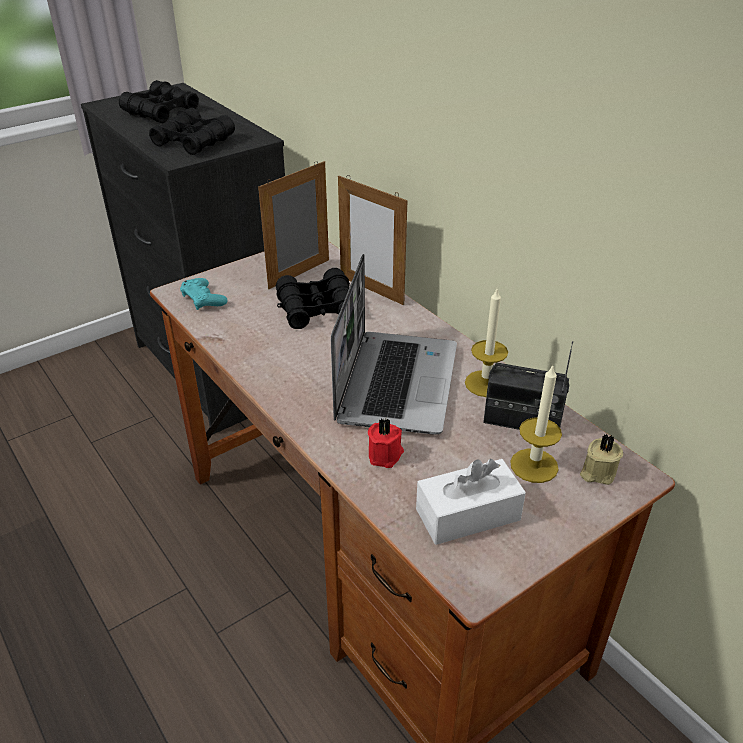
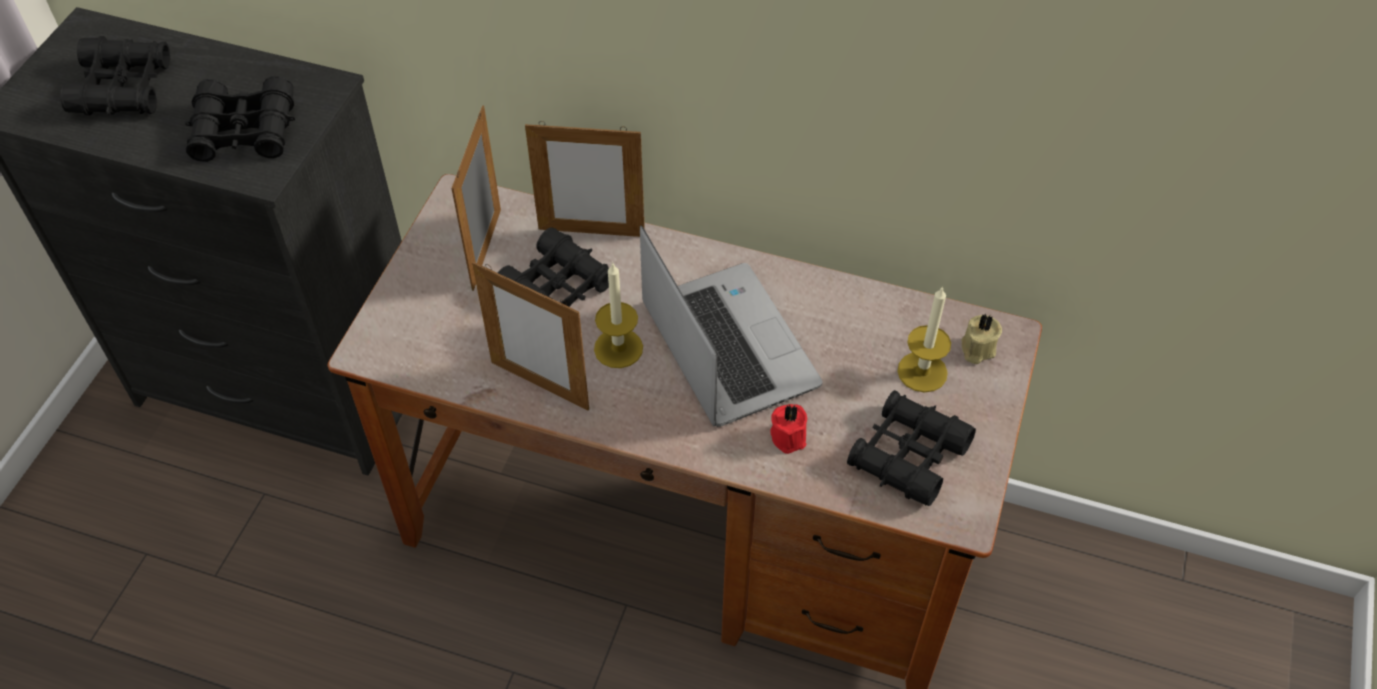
camera: 35 degrees left, 15 degrees up
turquoise game controller [180,278,228,310] -> none
white tissue box [416,459,526,545] -> black binoculars [847,390,976,506]
candle [465,289,508,397] -> candle moved to [594,262,643,368]
radio [483,341,573,430] -> none
none -> picture frame [472,262,589,411]

